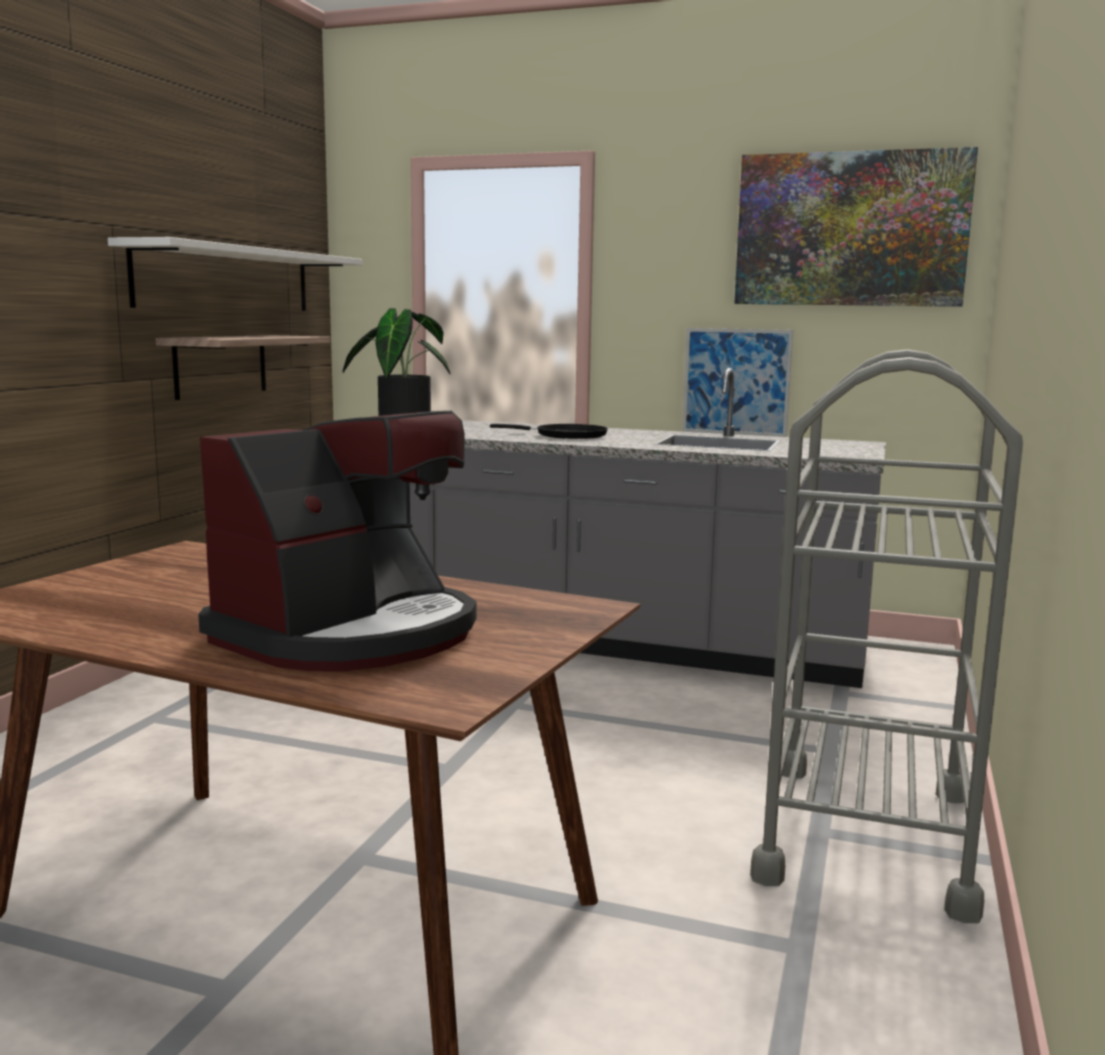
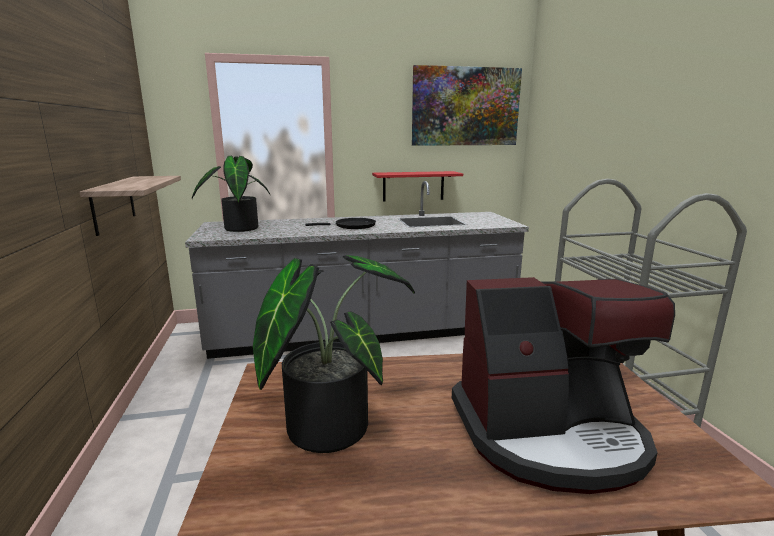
camera: 30 degrees left, 5 degrees up
white shelf [108,237,363,311] -> none
coffee machine [198,411,477,672] -> coffee machine turned 75 degrees clockwise [452,277,675,494]
picture [682,328,793,437] -> red shelf [372,171,463,202]
none -> potted plant [253,255,415,453]

